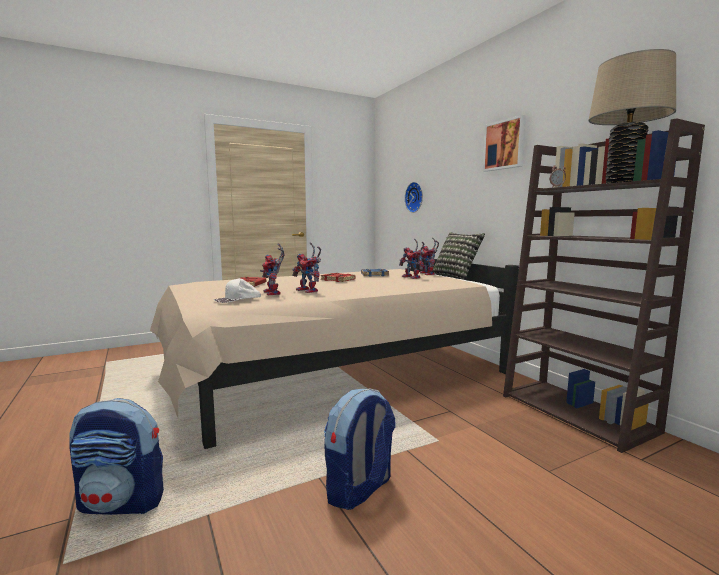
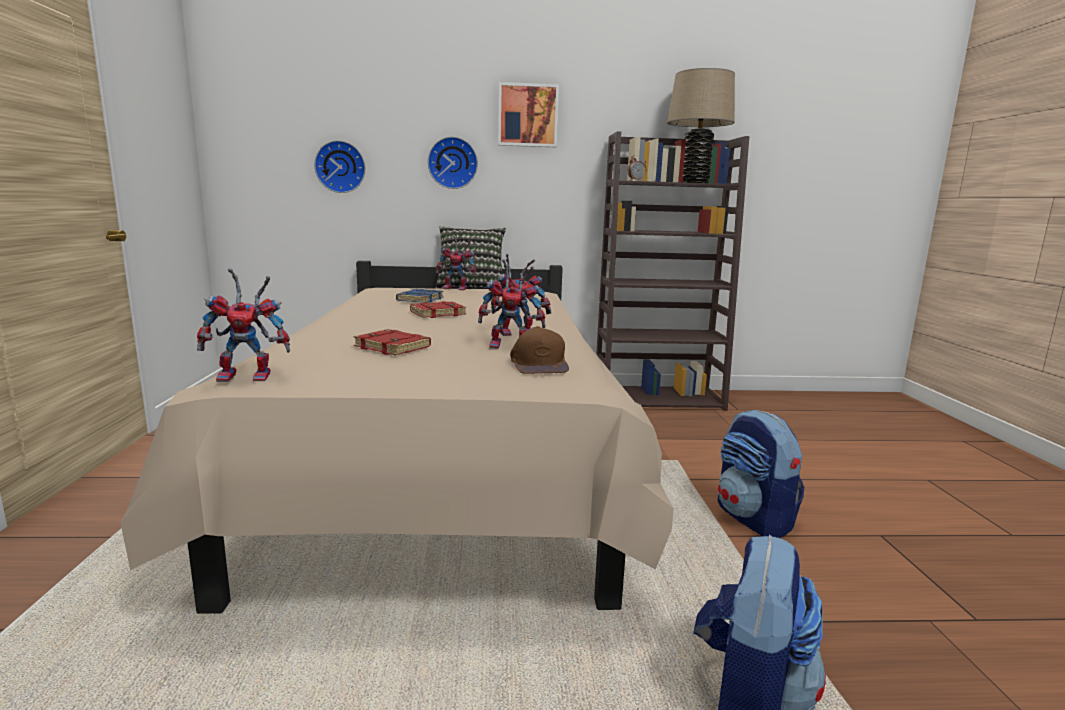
camera: 65 degrees left, 5 degrees up
white cap [214,278,261,303] -> brown cap [510,326,569,374]
toy robot [399,239,424,279] -> toy robot moved to [197,268,290,382]
none -> wall clock [428,137,478,189]

